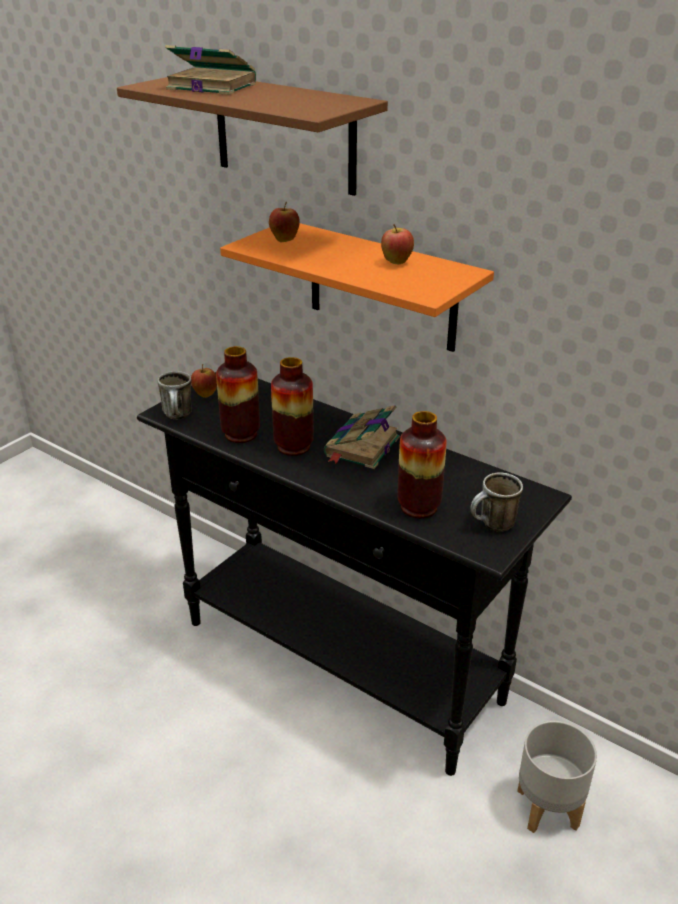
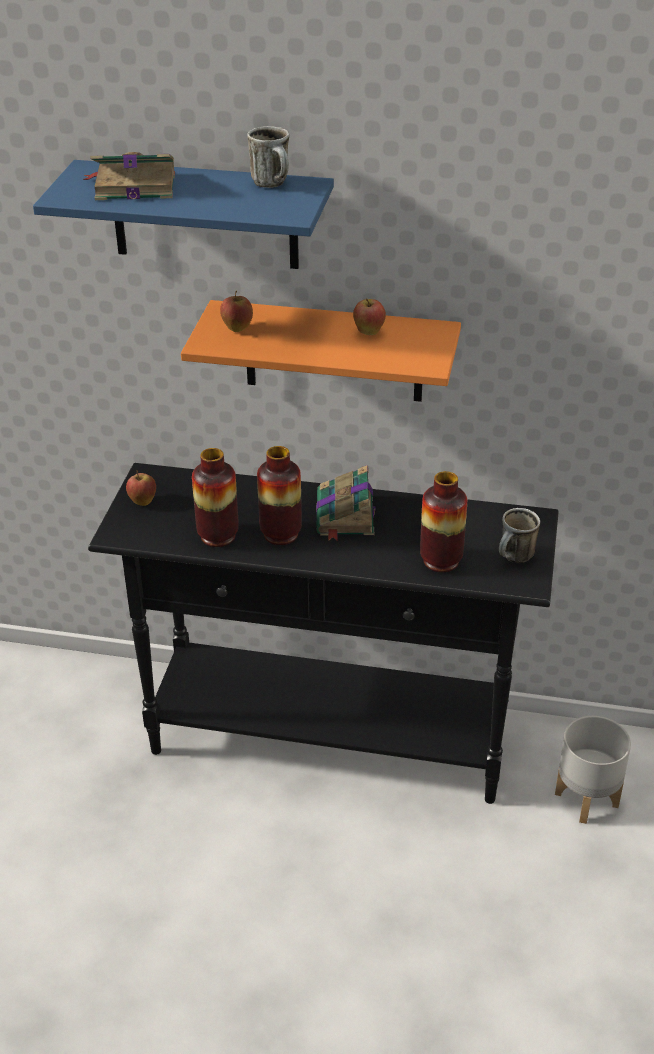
camera: 25 degrees left, 5 degrees up
brown shelf [117,77,388,196] -> blue shelf [33,160,334,269]
mug [158,371,192,419] -> mug moved to [247,126,289,188]

